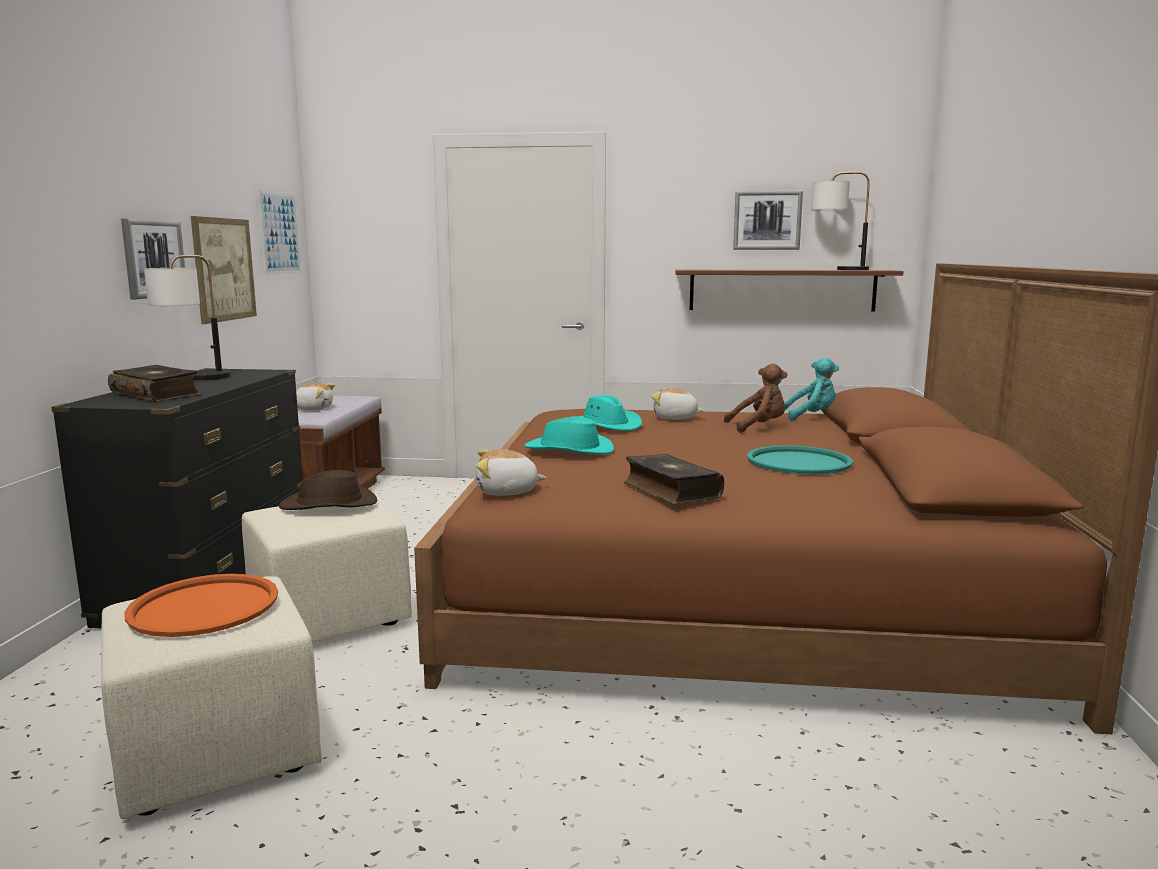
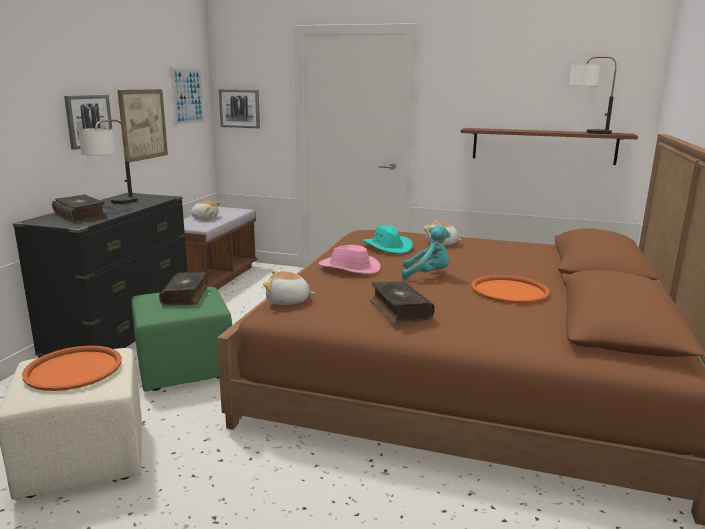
camera: 10 degrees right, 5 degrees up
beige ottoman [242,502,412,642] -> green ottoman [132,287,232,392]
brown hat [279,470,378,510] -> book [159,272,208,306]
turquoise hat [525,417,614,454] -> pink hat [318,245,381,274]
brown plush toy [724,364,787,433] -> none
picture [733,191,803,250] -> picture moved to [219,89,260,128]
turquoise tray [747,445,853,474] -> orange tray [471,275,550,304]
turquoise plush toy [784,357,839,421] -> turquoise plush toy moved to [402,224,451,279]

